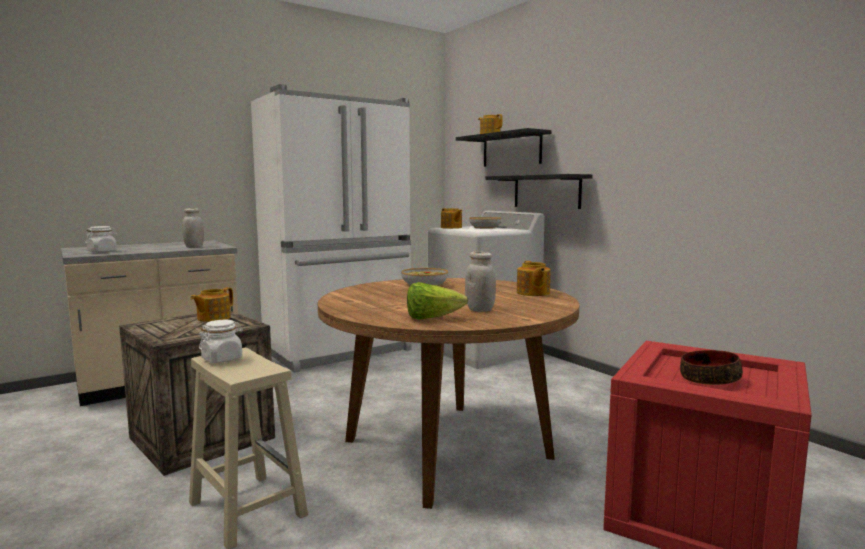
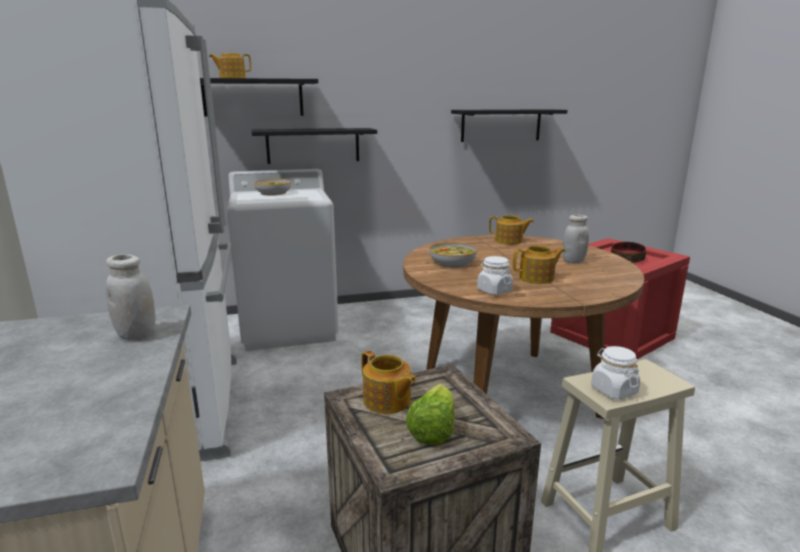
camera: 70 degrees left, 10 degrees up
white jar [85,226,117,253] -> white jar moved to [477,256,513,295]
lettuce [407,282,468,320] -> lettuce moved to [406,384,455,445]
teapot [441,208,462,229] -> teapot moved to [513,246,565,284]
none -> black shelf [451,109,567,142]

